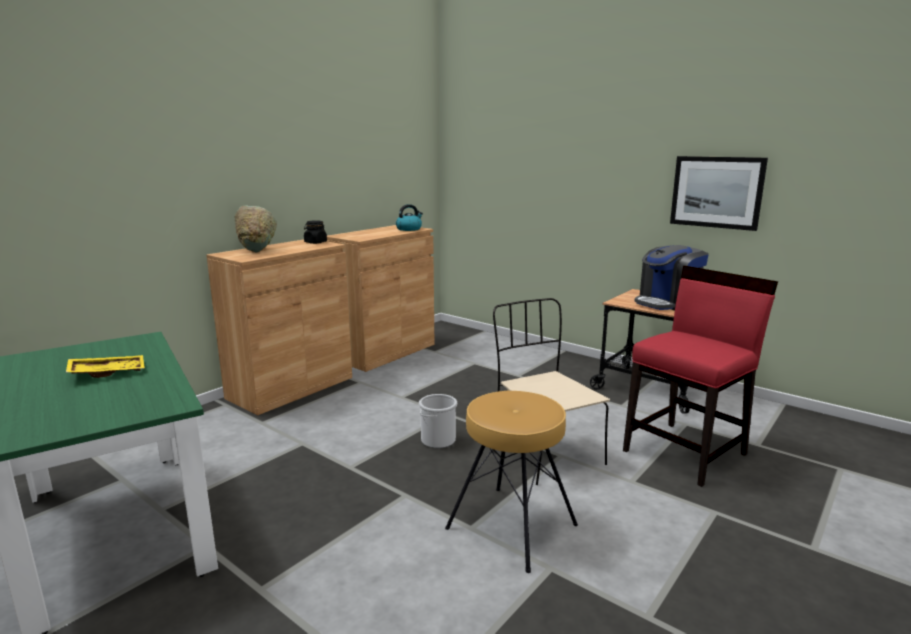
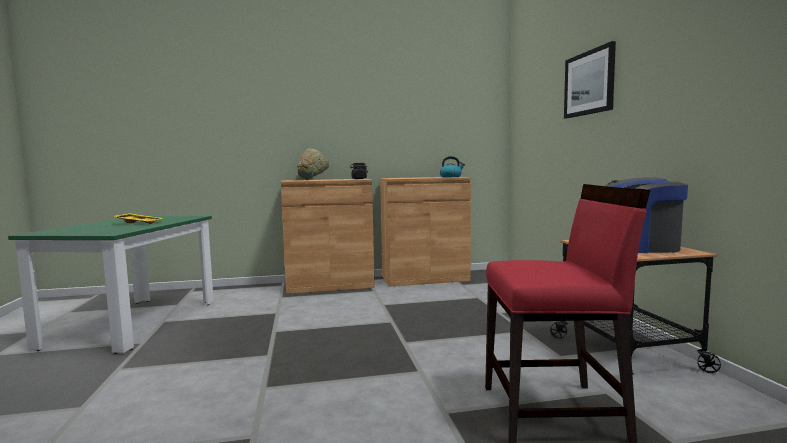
camera: 40 degrees right, 10 degrees down
bucket [419,394,457,449] -> none
brown stool [445,391,578,573] -> none
beige chair [493,298,610,485] -> none
picture [670,156,768,231] -> picture moved to [564,41,616,118]

